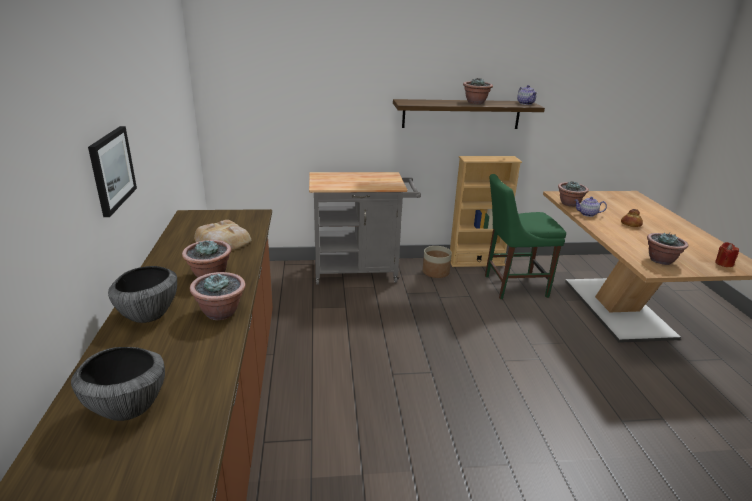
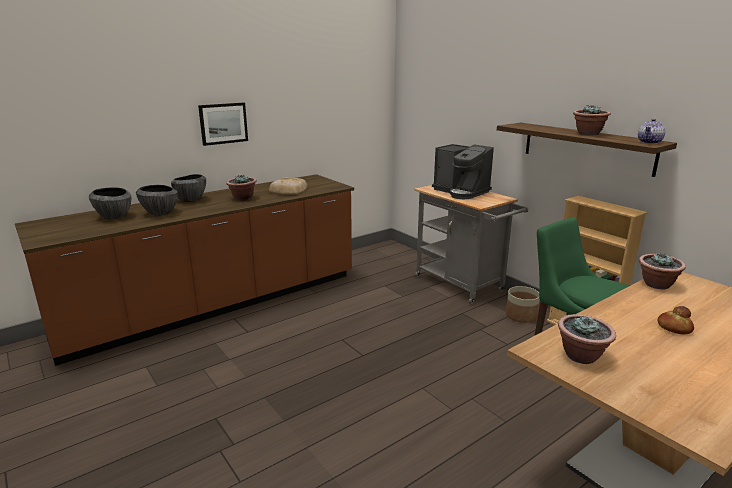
camera: 60 degrees right, 5 degrees down
potted plant [190,272,246,320] -> none
teapot [575,197,607,217] -> none
red candle [715,242,739,267] -> none
none -> bowl [136,185,178,215]
none -> coffee machine [432,144,494,199]

